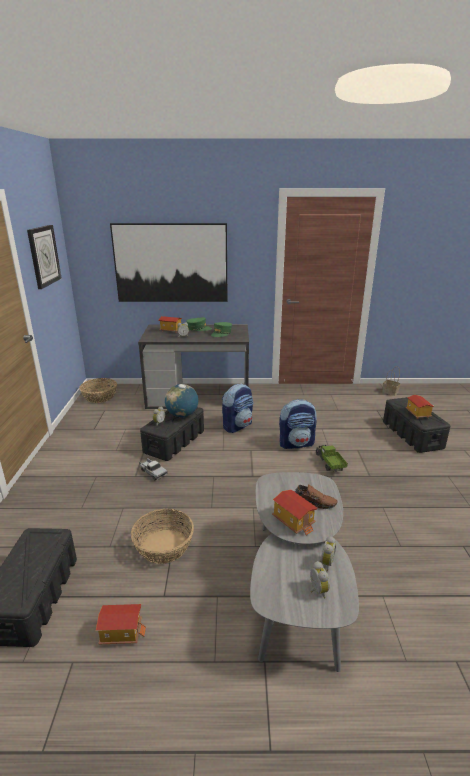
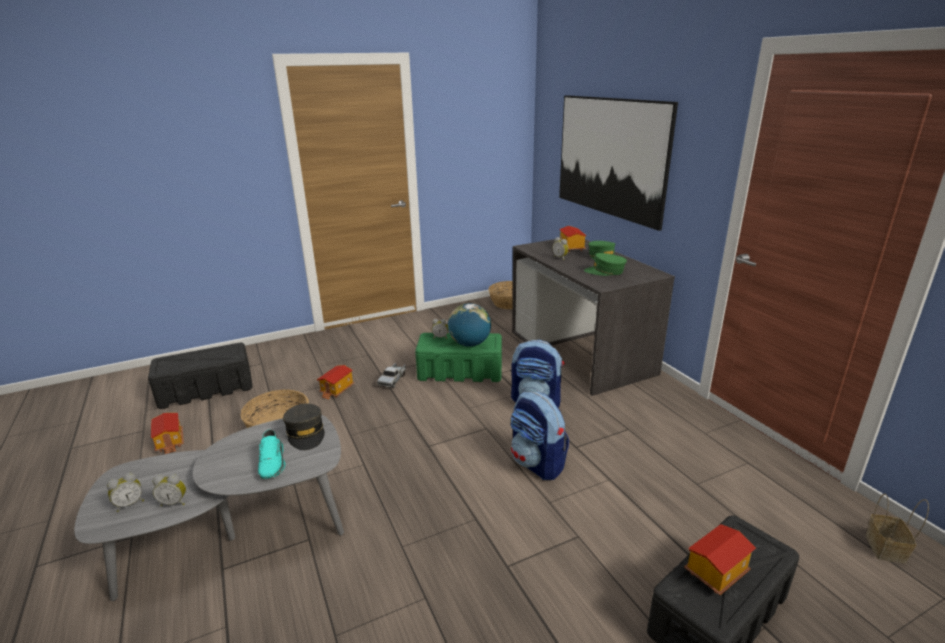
camera: 65 degrees right, 0 degrees up
wall clock [27,225,62,289] -> none
black storage box [140,407,204,461] -> green storage box [415,333,502,382]
toy house [272,490,318,536] -> toy house moved to [317,365,355,400]
brown shoe [294,484,337,509] -> turquoise shoe [258,430,285,479]
toy truck [316,445,348,472] -> none
none -> grey cap [283,404,325,450]

